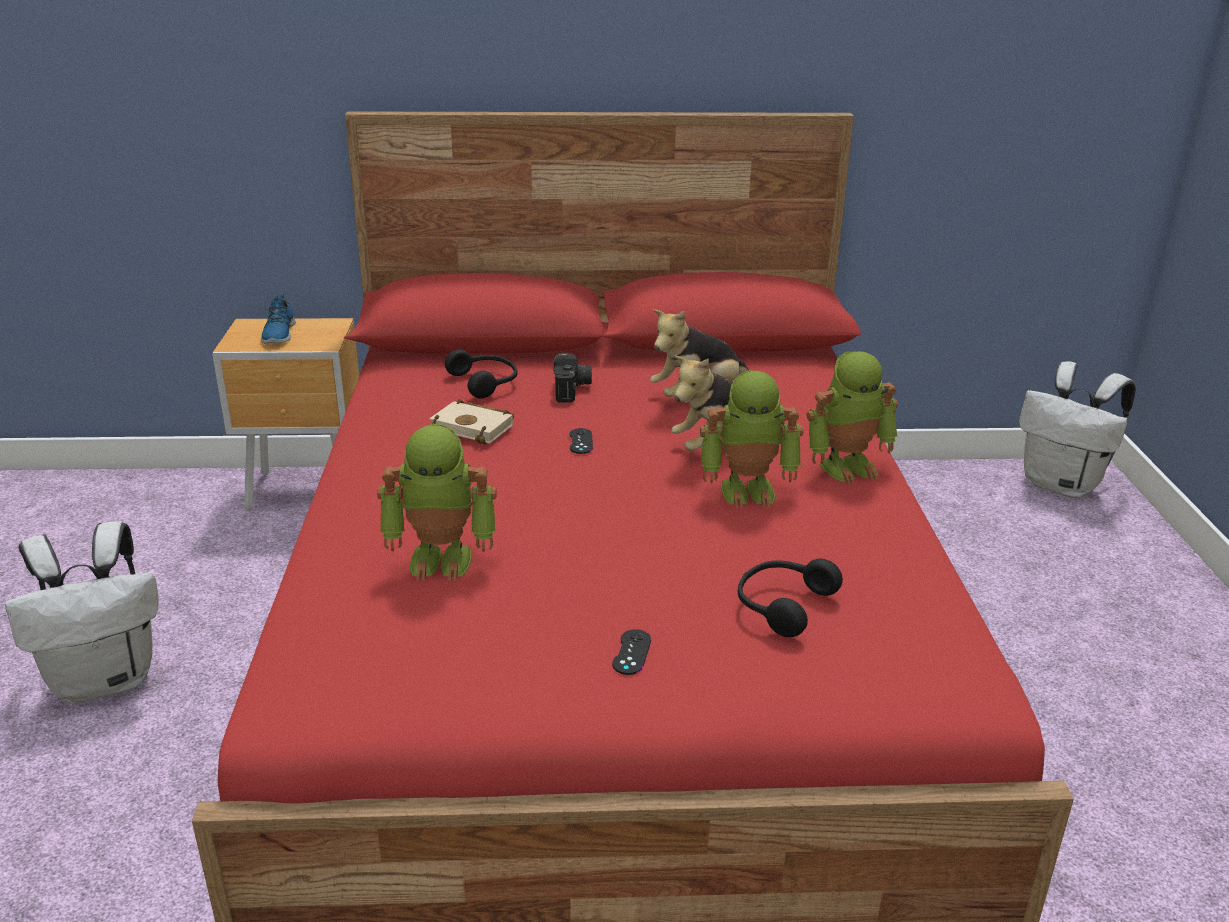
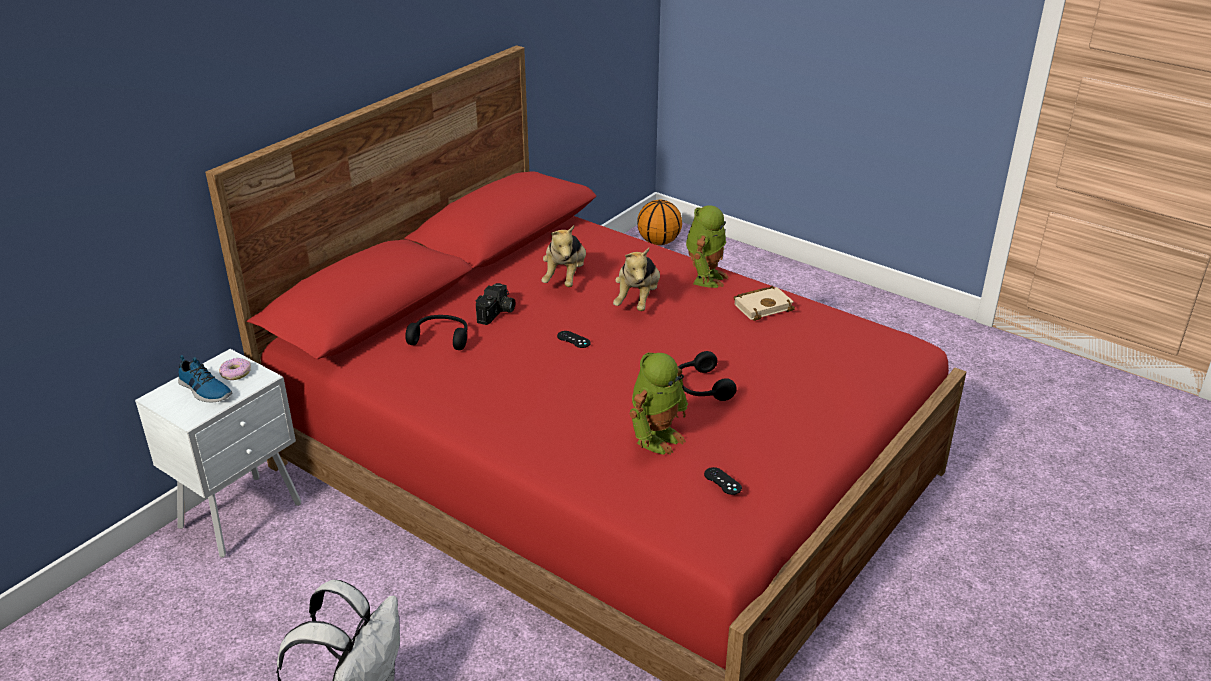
camera: 50 degrees left, 5 degrees up
brown nightstand [212,318,359,510] -> white nightstand [135,349,301,558]
beige book [429,399,514,445] -> beige book moved to [734,286,795,321]
camera [553,353,592,403] -> camera turned 75 degrees clockwise [476,283,515,325]
black game controller [612,629,651,675] -> black game controller moved to [704,467,742,495]
toy robot [700,370,804,508] -> none
black headphones [738,559,843,637] -> black headphones moved to [678,351,737,401]
white backpack [1019,362,1136,498] -> basketball [637,200,682,245]
none -> donut [219,358,251,380]

